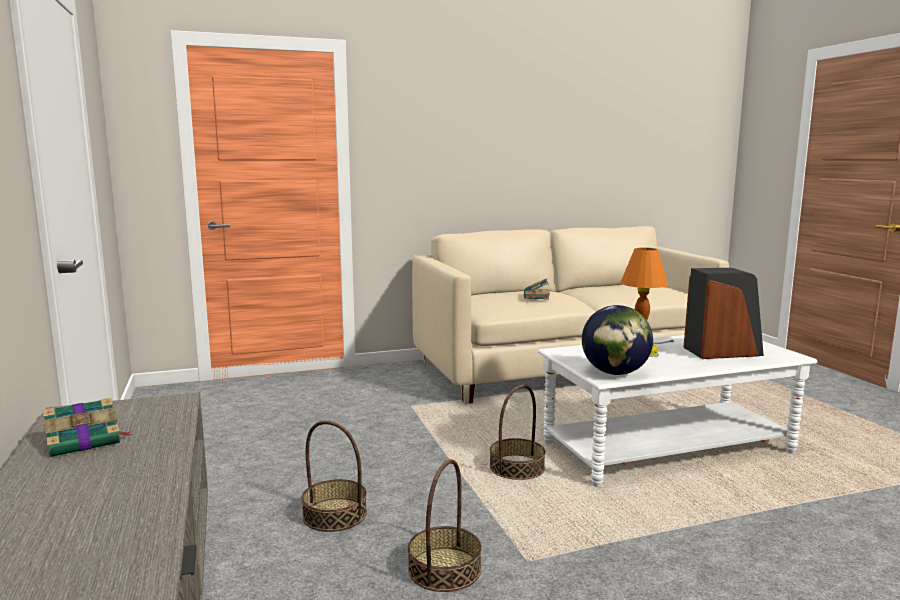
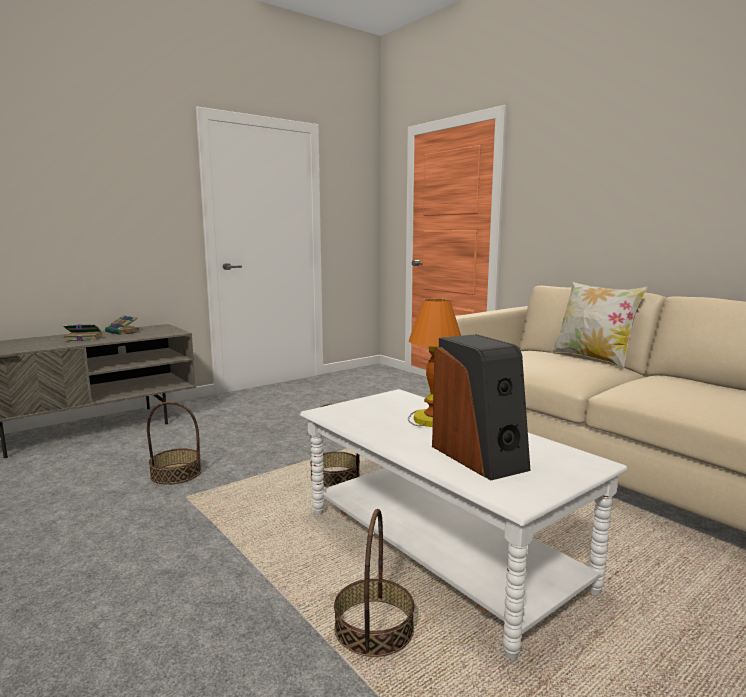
camera: 70 degrees right, 0 degrees up
basket [301,421,367,532] -> basket moved to [334,509,415,657]
book [524,278,550,300] -> book moved to [63,324,102,342]
globe [582,305,653,375] -> none
none -> pillow [551,281,648,369]

